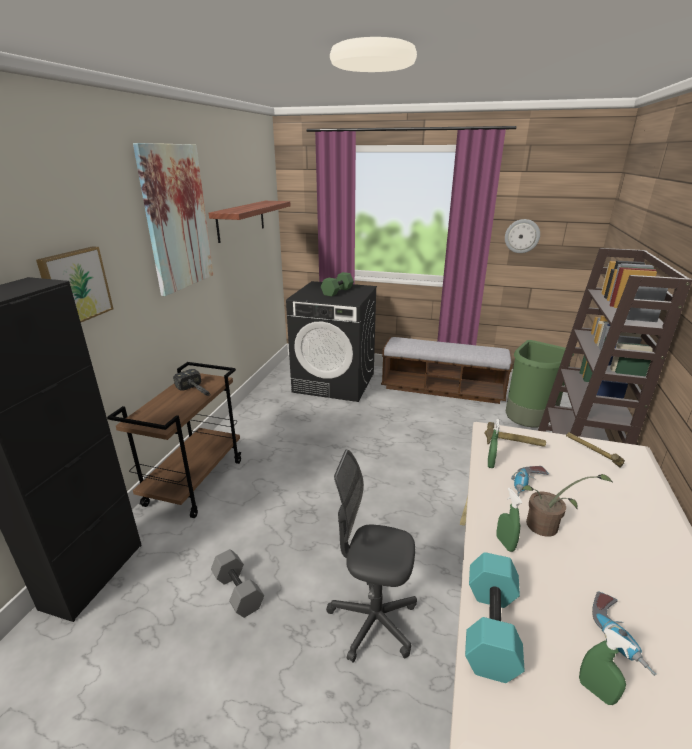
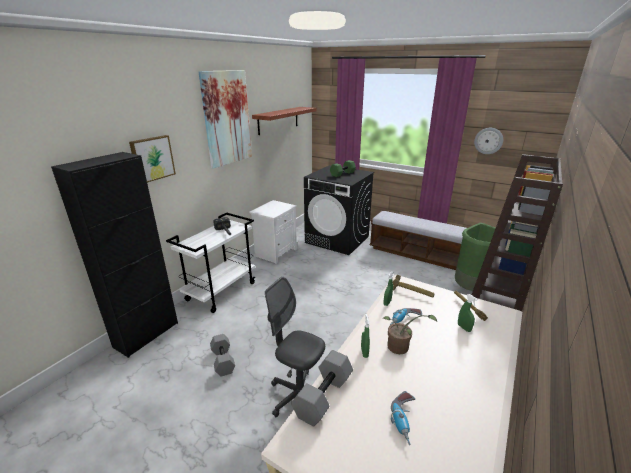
camera: 15 degrees right, 0 degrees up
brown cart [107,362,242,518] -> white cart [166,213,255,313]
turquoise dumbbell [465,552,525,683] -> grey dumbbell [291,350,353,426]
green spray bottle [579,628,637,705] -> green spray bottle moved to [458,294,478,332]
none -> white nightstand [249,200,297,264]

